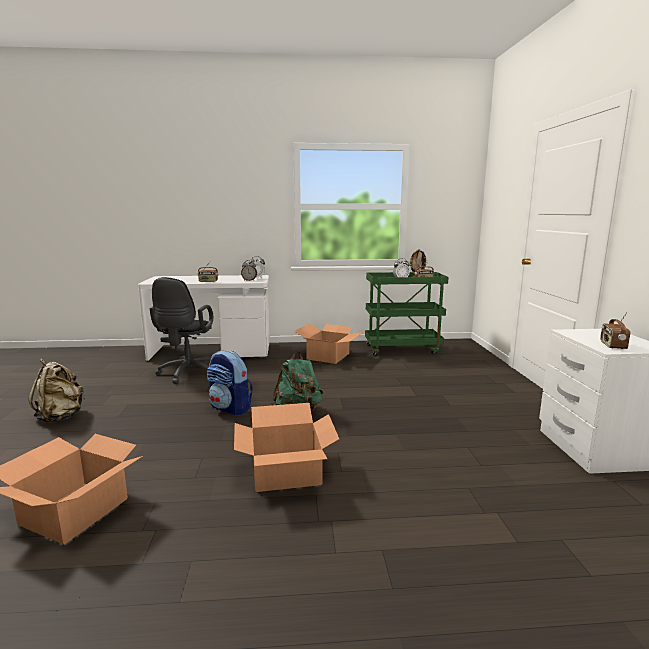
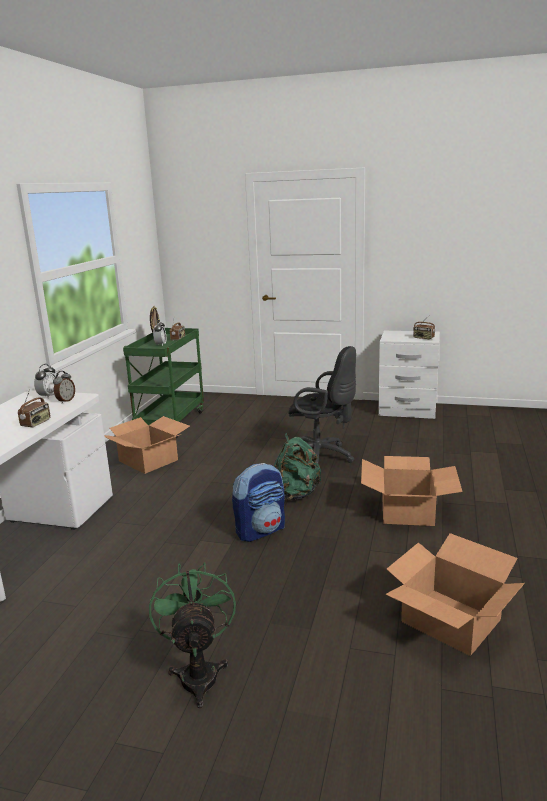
camera: 70 degrees left, 5 degrees up
beige backpack [28,358,85,422] -> green fan [149,562,236,708]
black office chair [150,277,213,384] -> black office chair moved to [288,346,356,463]

